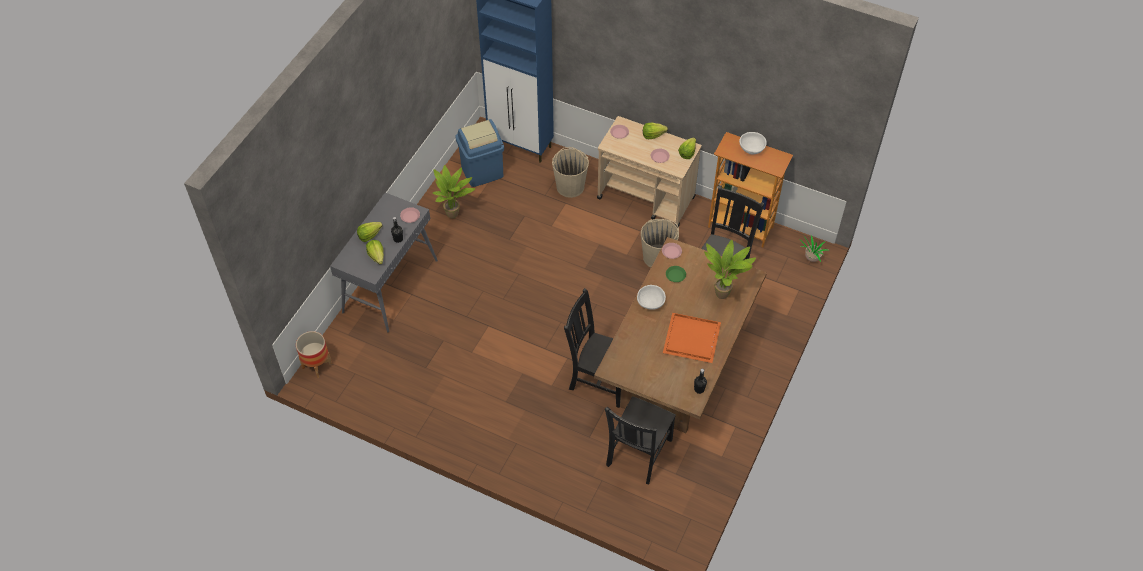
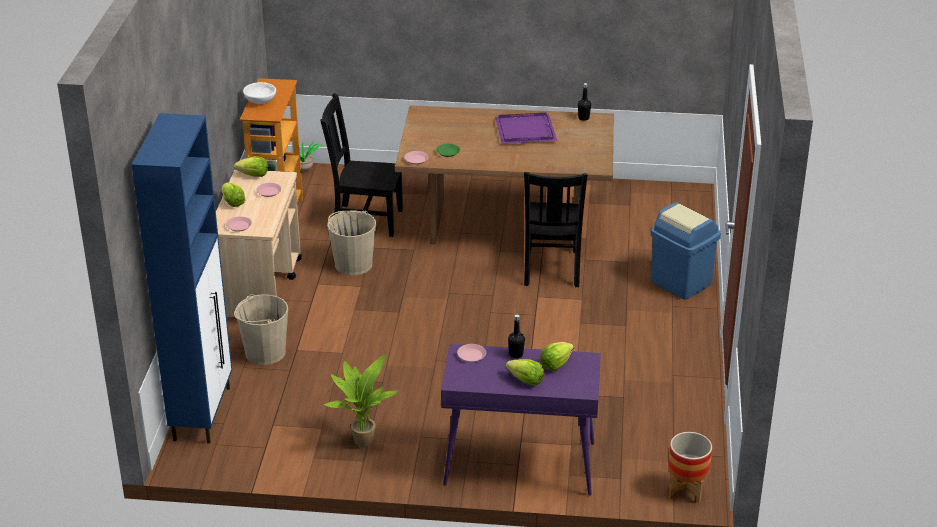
camera: 110 degrees left, 20 degrees down
grey console table [330,193,438,332] -> purple console table [441,344,601,496]
blue trash can [455,119,504,187] -> blue trash can moved to [650,202,721,300]
black chair [605,396,676,484] -> none
white bowl [637,285,666,310] -> none
orange tray [663,313,721,363] -> purple tray [495,113,557,144]
potted plant [704,240,756,299] -> none

